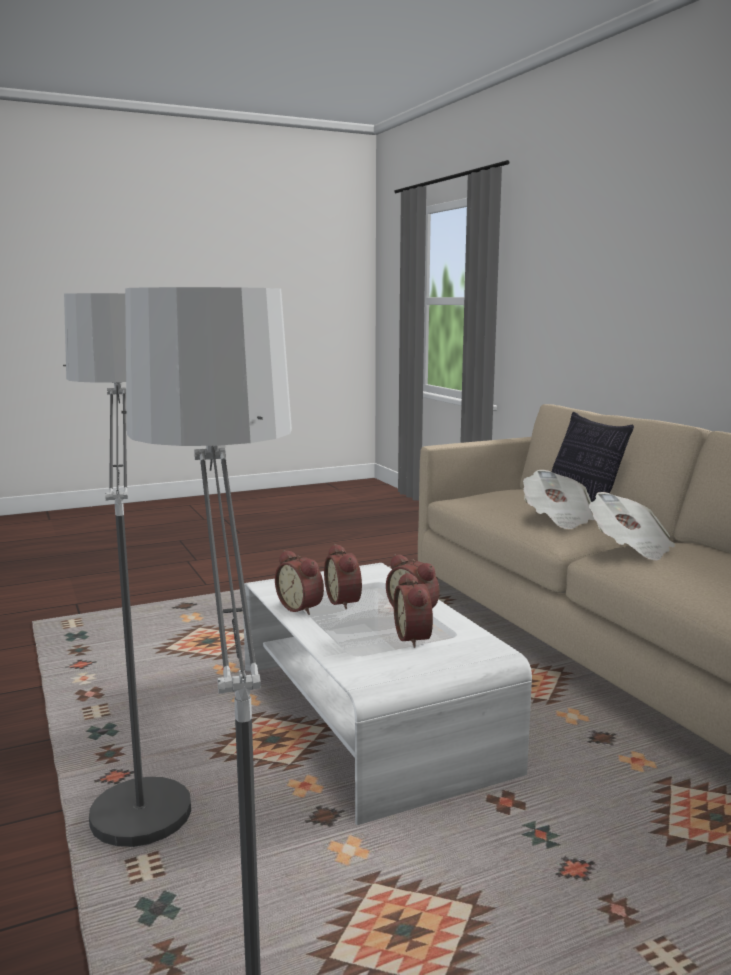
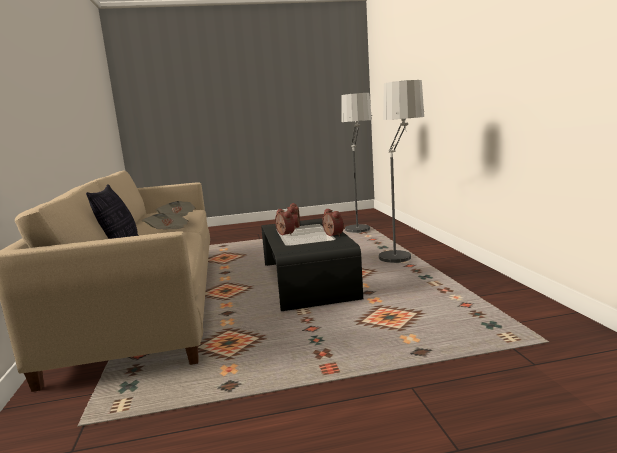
camera: 165 degrees left, 0 degrees up
white coffee table [243,563,532,825] -> black coffee table [261,218,363,311]
alarm clock [324,544,362,610] -> none

